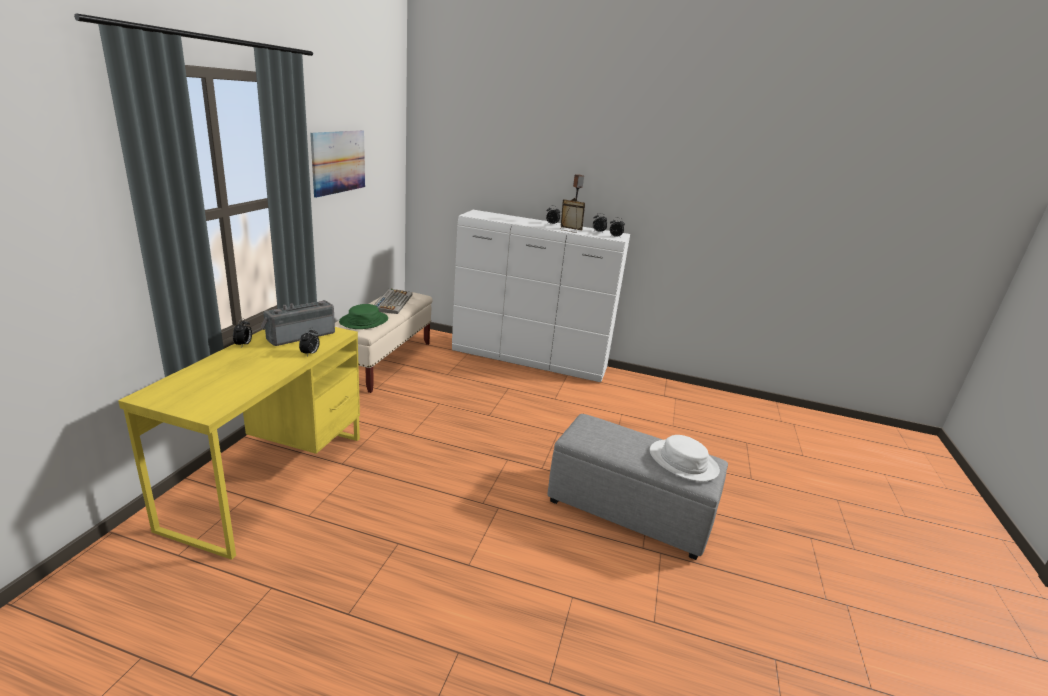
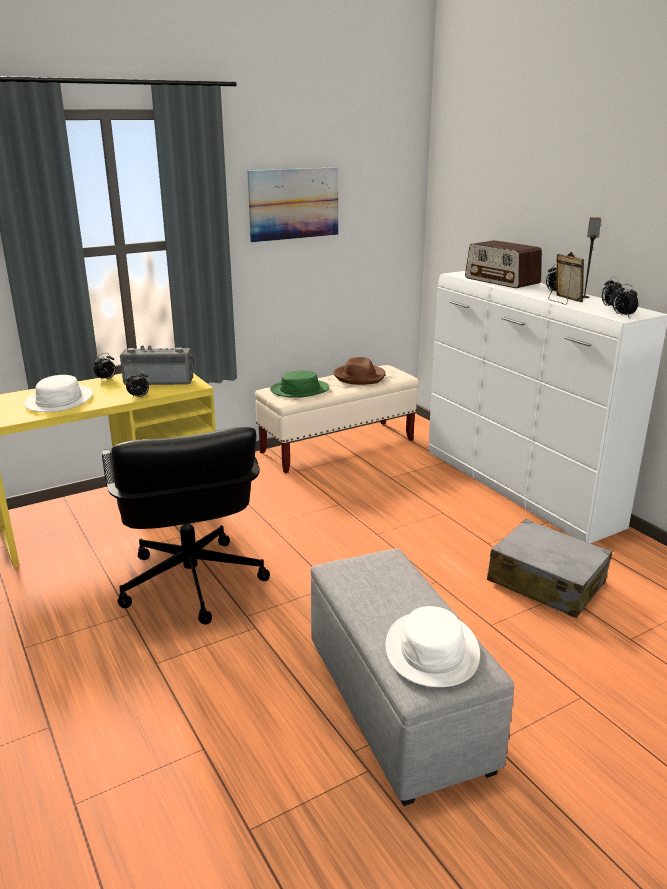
camera: 45 degrees right, 0 degrees up
keyboard [374,288,413,314] -> brown hat [333,357,386,385]
none -> white hat [24,375,93,412]
none -> black office chair [102,427,270,624]
none -> radio [465,240,542,288]
none -> grey suitcase [487,519,612,618]

